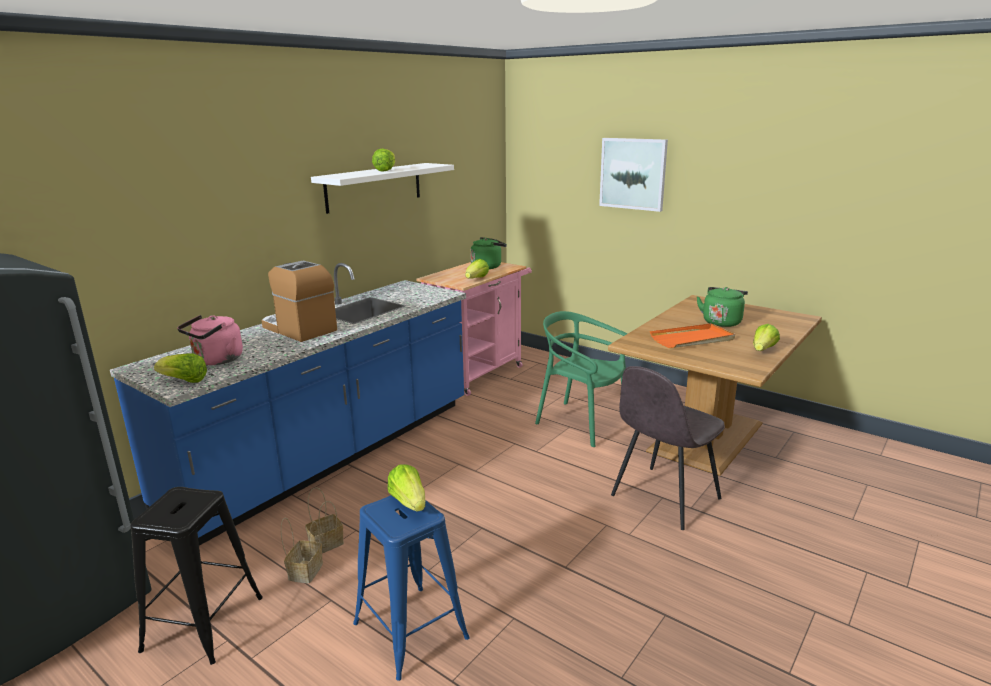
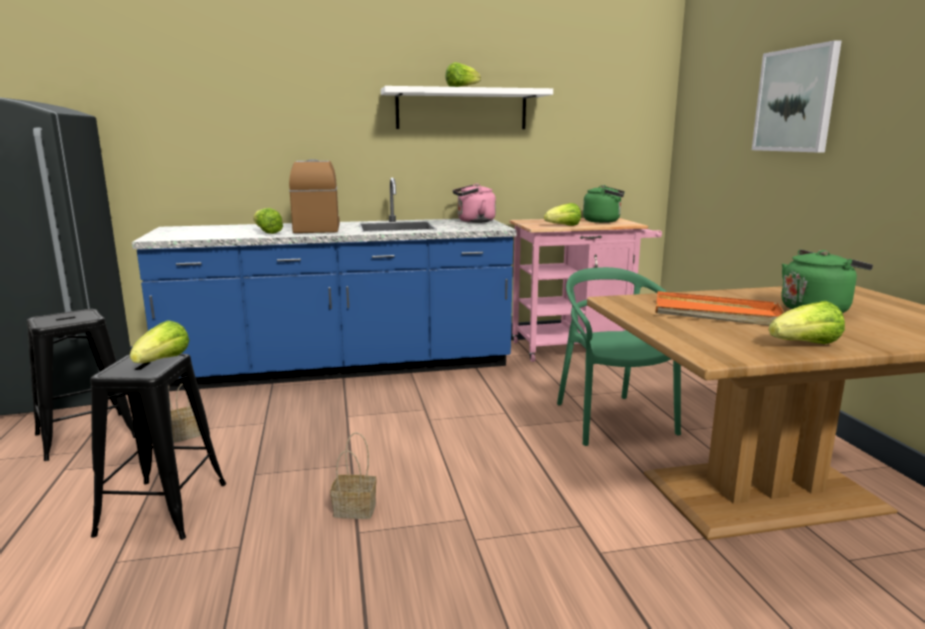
camera: 40 degrees right, 5 degrees down
lettuce [154,353,207,383] -> lettuce moved to [253,208,283,234]
pink kettle [177,315,243,365] -> pink kettle moved to [453,184,496,223]
basket [305,488,344,553] -> basket moved to [330,432,377,519]
blue stool [353,495,470,681] -> black stool [90,354,226,540]
grey chair [611,366,725,530] -> none

